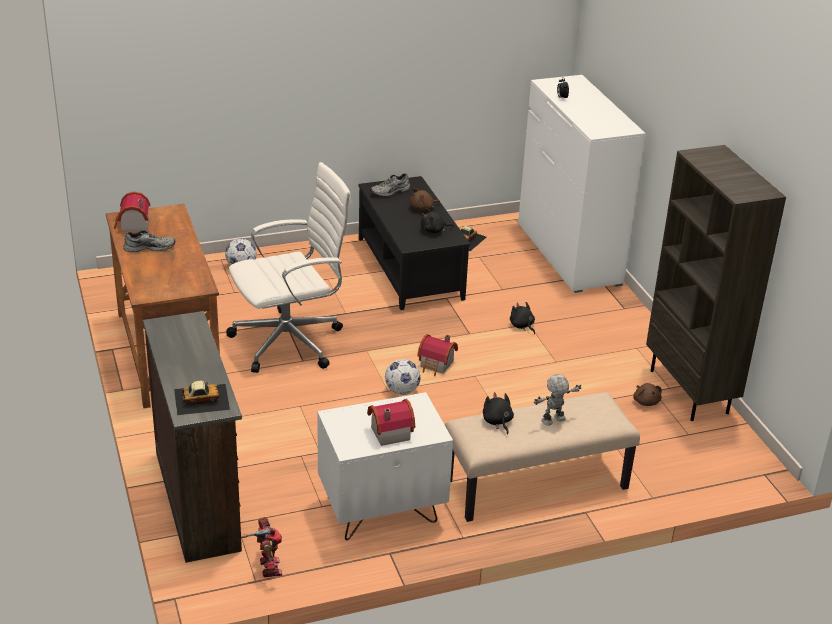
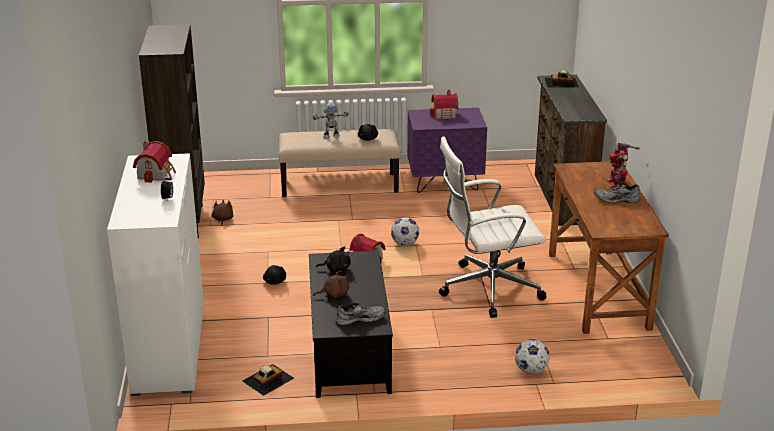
camera: 165 degrees left, 5 degrees down
toy house [114,192,150,232] -> toy house moved to [133,141,176,183]
toy robot [241,517,282,577] -> toy robot moved to [607,143,640,188]
white nightstand [317,392,453,540] -> purple nightstand [407,108,487,193]

